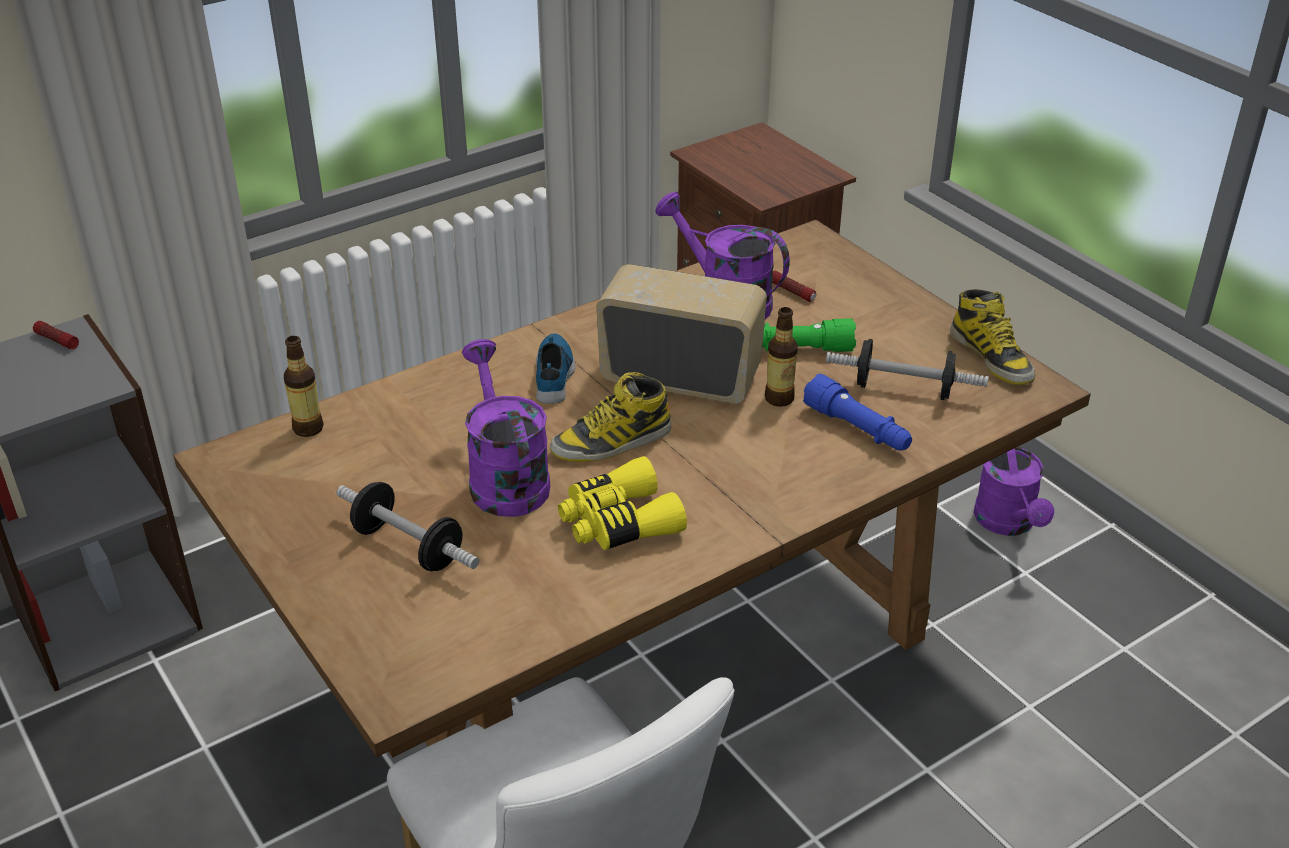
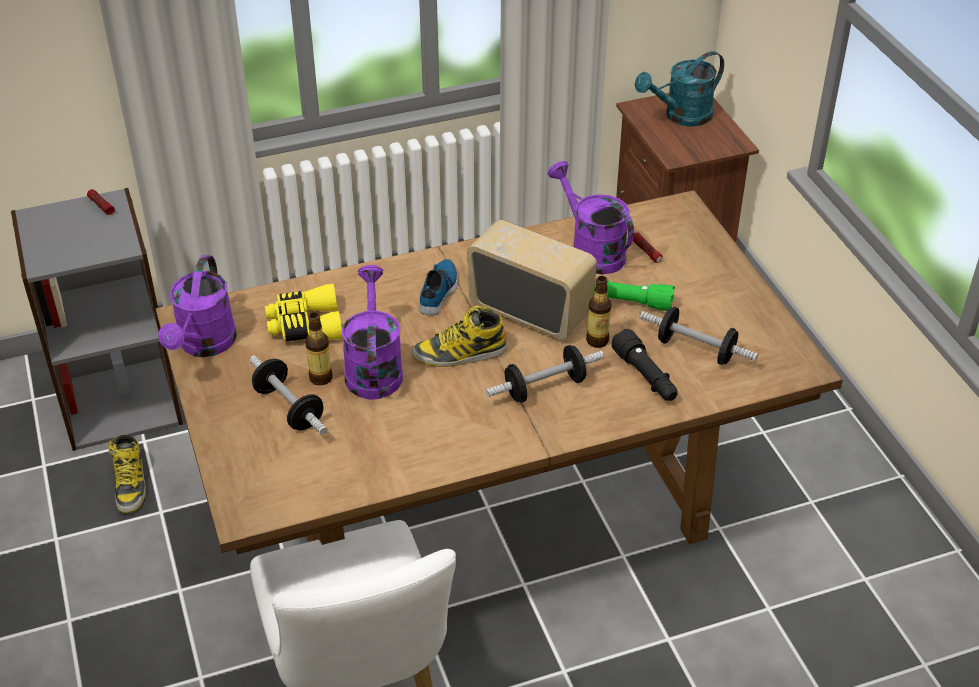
camera: 15 degrees right, 5 degrees up
bottle [284,336,324,437] -> bottle moved to [305,312,333,385]
yellow binoculars [558,456,687,550] -> yellow binoculars moved to [265,284,342,342]
blue flashlight [803,374,912,450] -> black flashlight [611,329,677,401]
boot [950,289,1035,385] -> boot moved to [108,435,146,513]
purple watering can [974,447,1054,536] -> purple watering can moved to [158,255,237,357]
none -> dumbbell [485,345,604,403]
none -> turquoise watering can [635,51,724,126]

